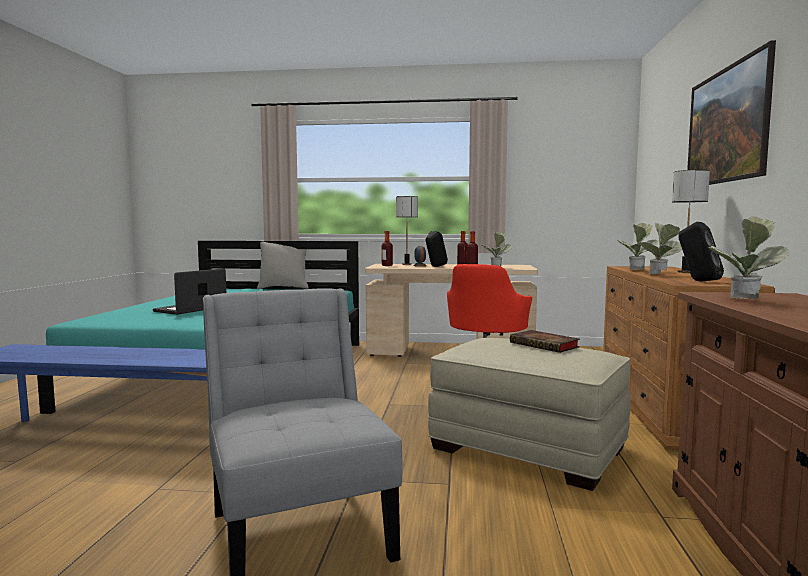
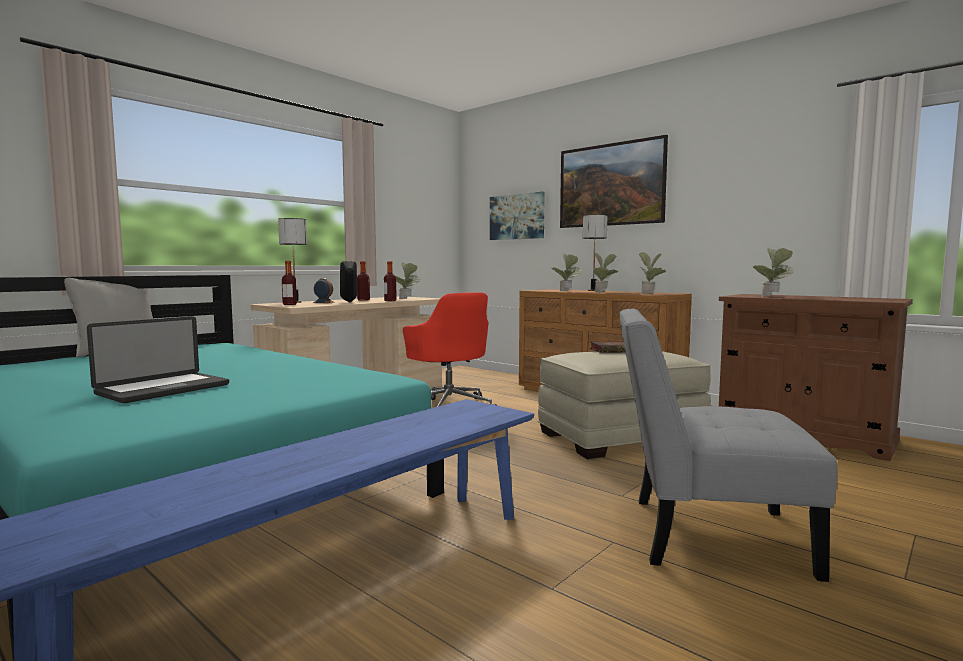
camera: 55 degrees left, 0 degrees up
laptop [153,268,226,315] -> laptop turned 120 degrees counterclockwise [87,316,229,403]
black speaker [678,222,724,281] -> potted plant [638,252,666,294]
none -> picture [490,192,545,240]

